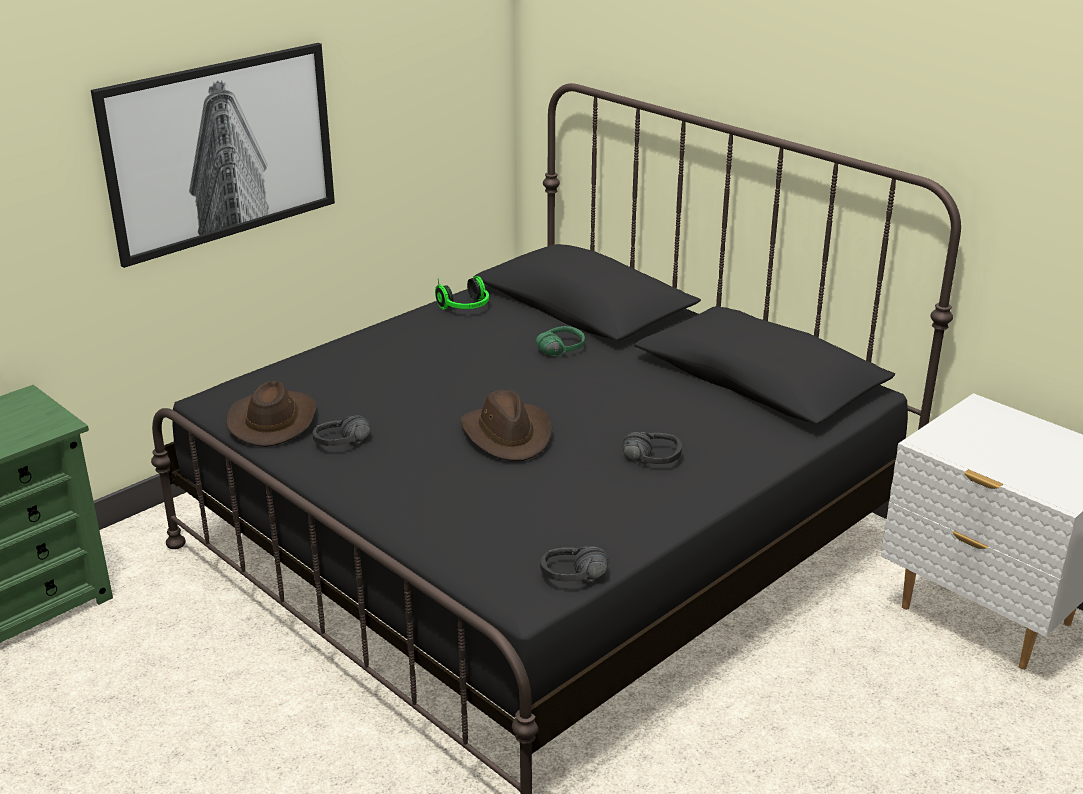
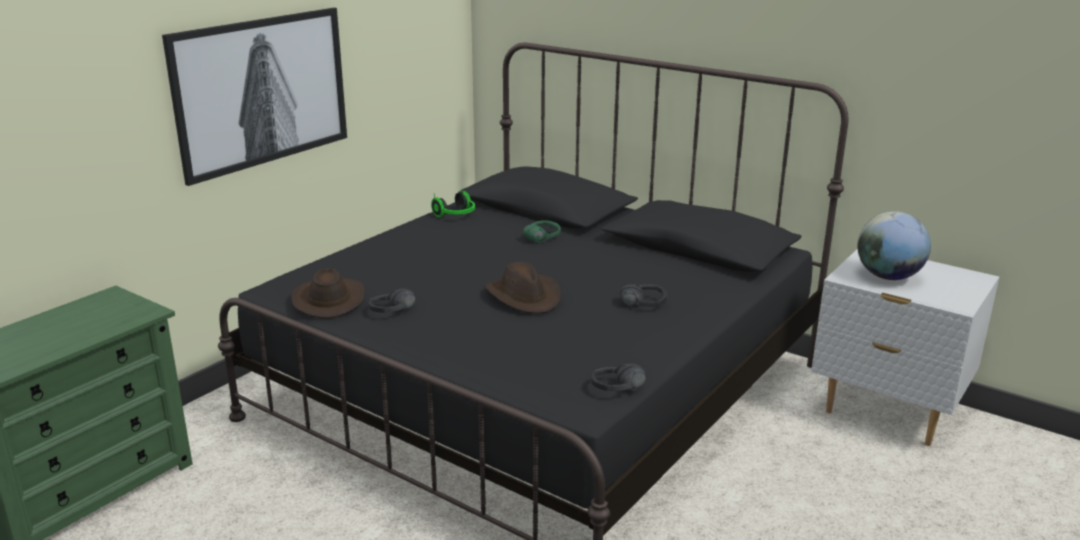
camera: 10 degrees left, 5 degrees down
none -> globe [857,211,931,280]

